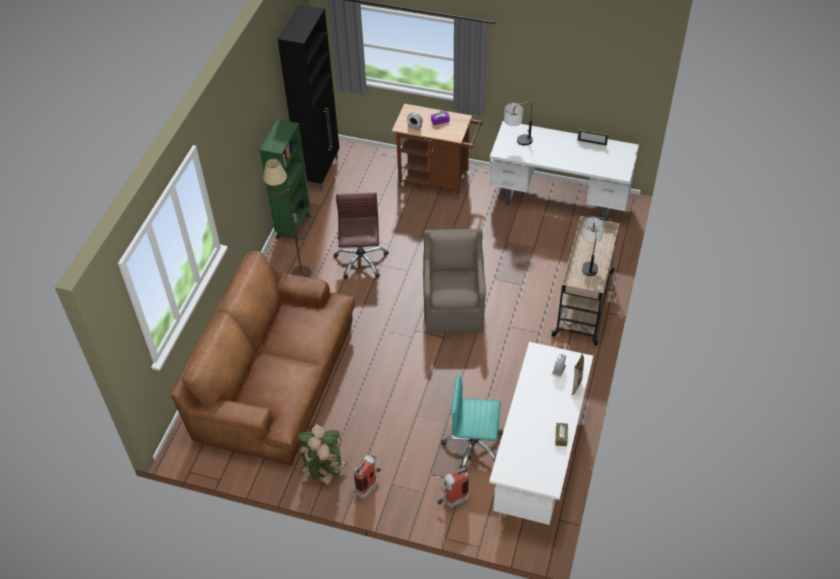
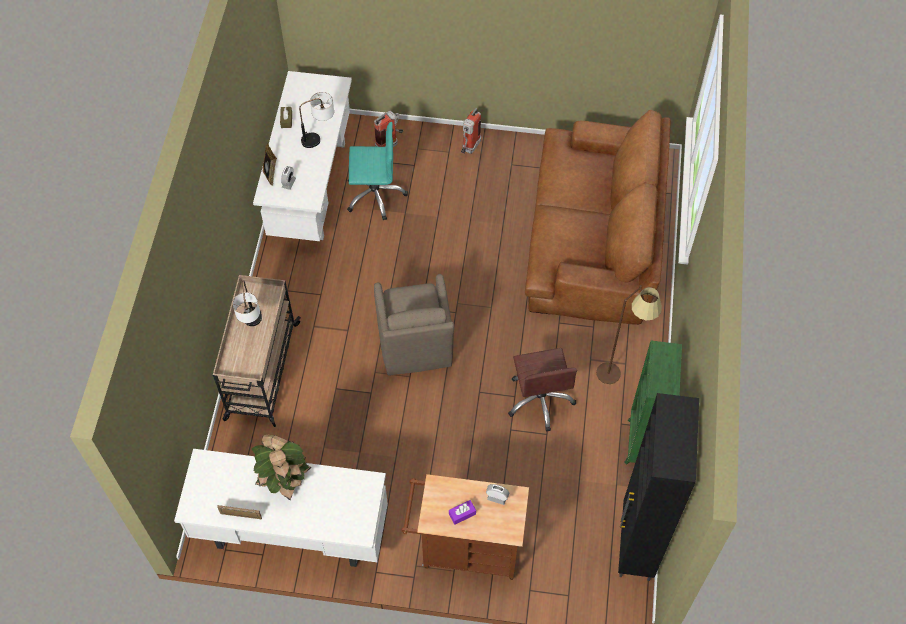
camera: 170 degrees right, 10 degrees up
potted plant [297,422,348,487] -> potted plant moved to [252,435,312,500]
table lamp [504,102,533,145] -> table lamp moved to [299,92,334,148]

